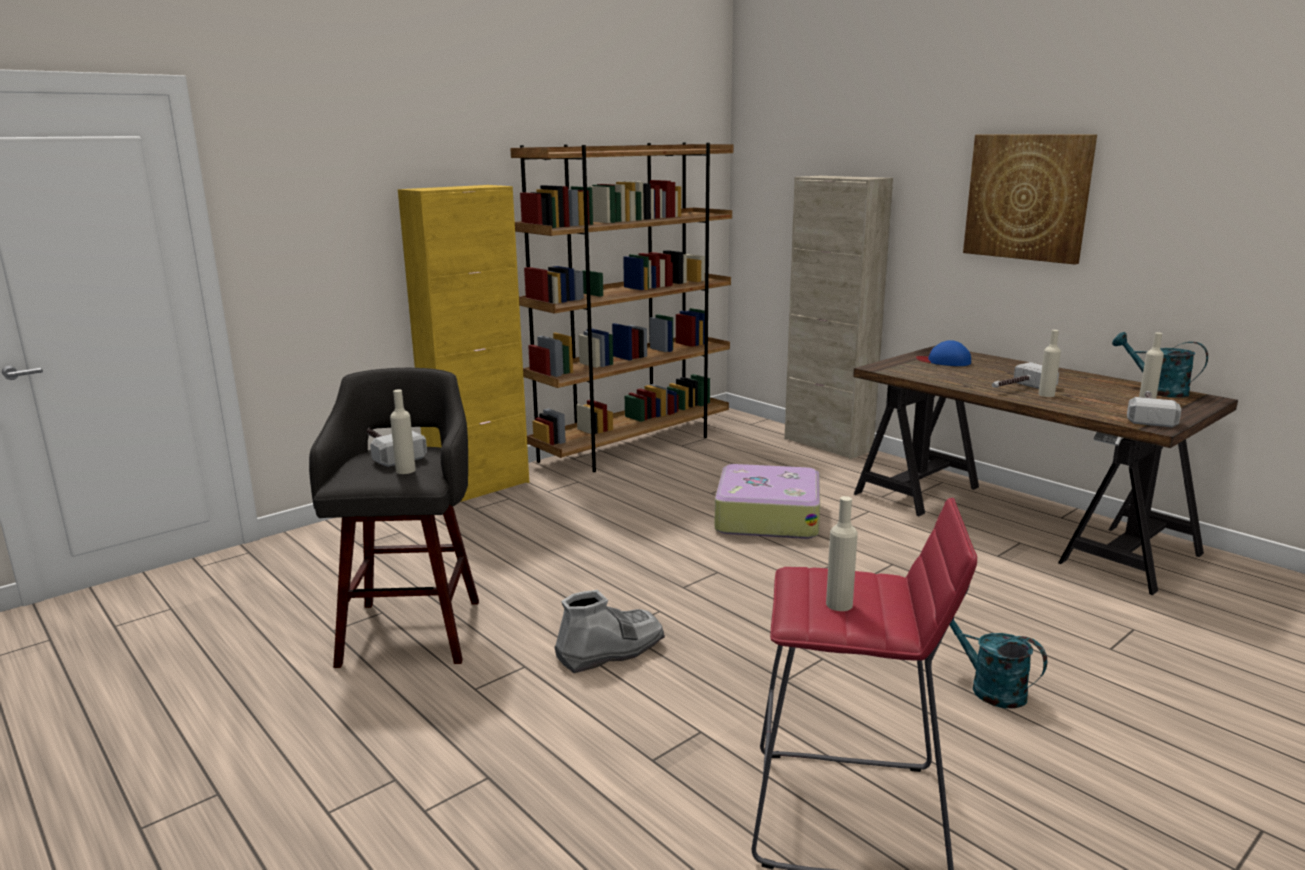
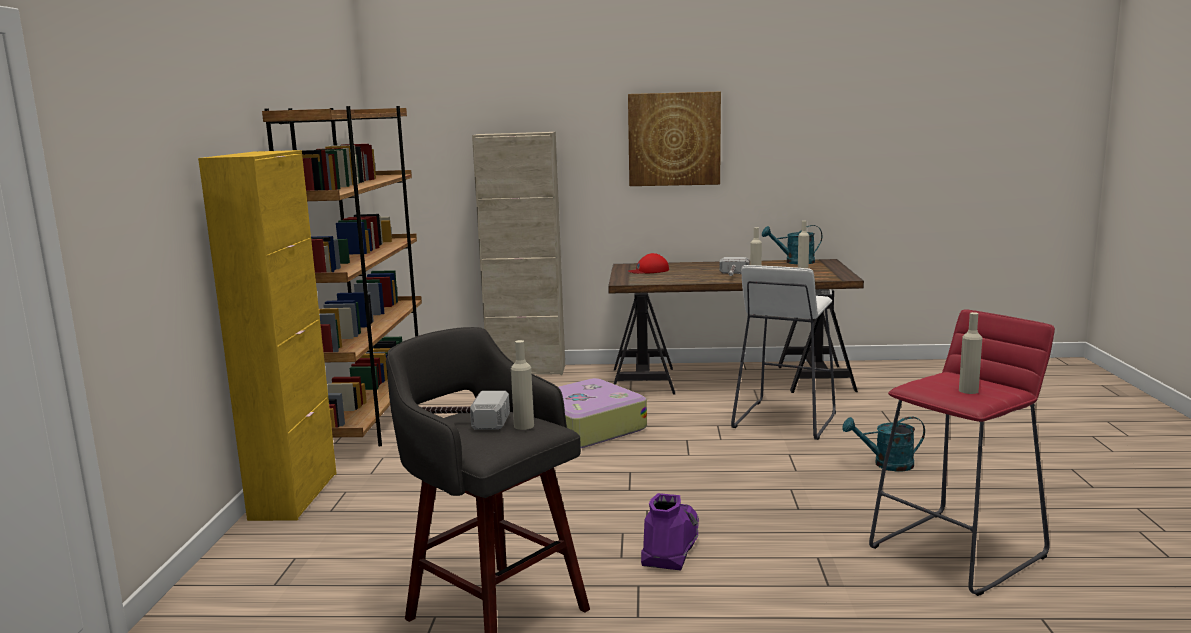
camera: 45 degrees left, 5 degrees down
grey boot [554,590,665,673] -> purple boot [641,493,699,570]
blue cap [916,340,971,366] -> red cap [628,253,669,274]
hammer [1127,391,1181,427] -> none
none -> white stool [731,265,836,440]

